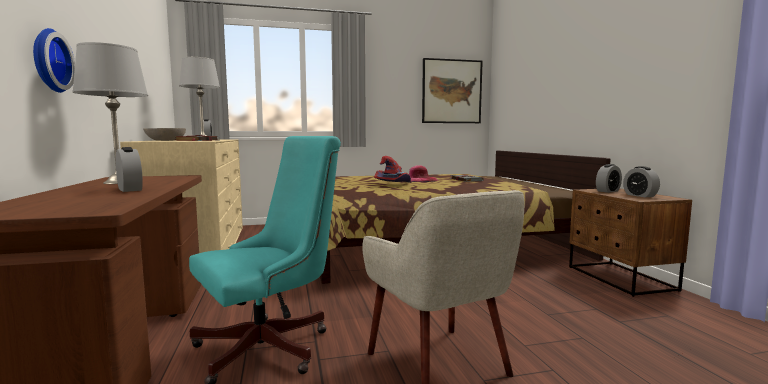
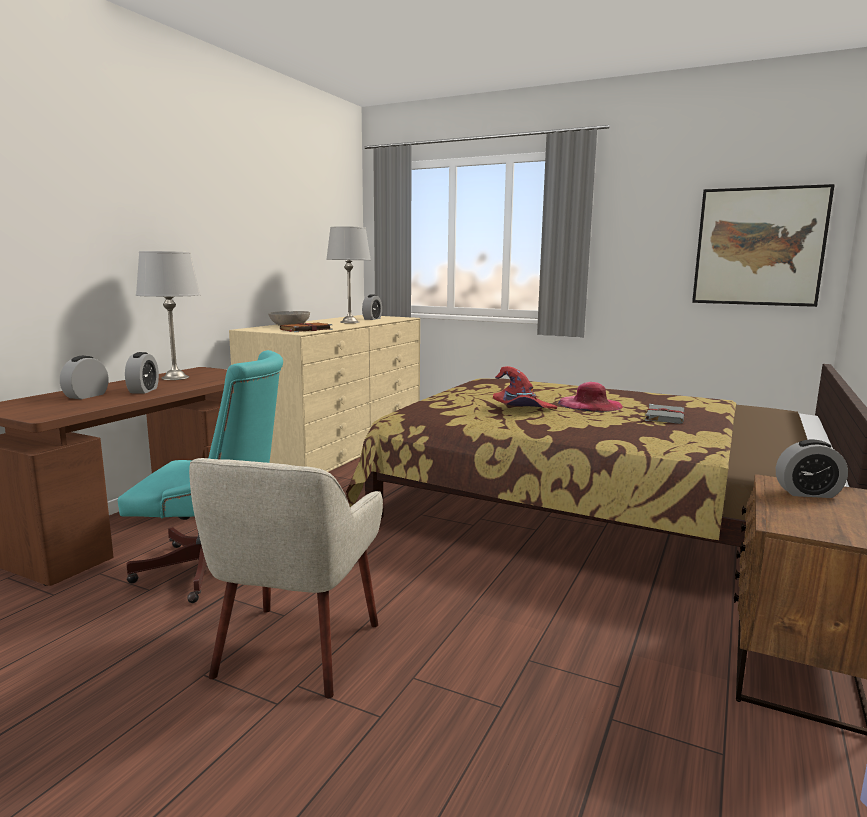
camera: 40 degrees right, 5 degrees up
wall clock [33,28,75,93] -> none
alarm clock [623,166,660,197] -> alarm clock moved to [60,356,108,399]

